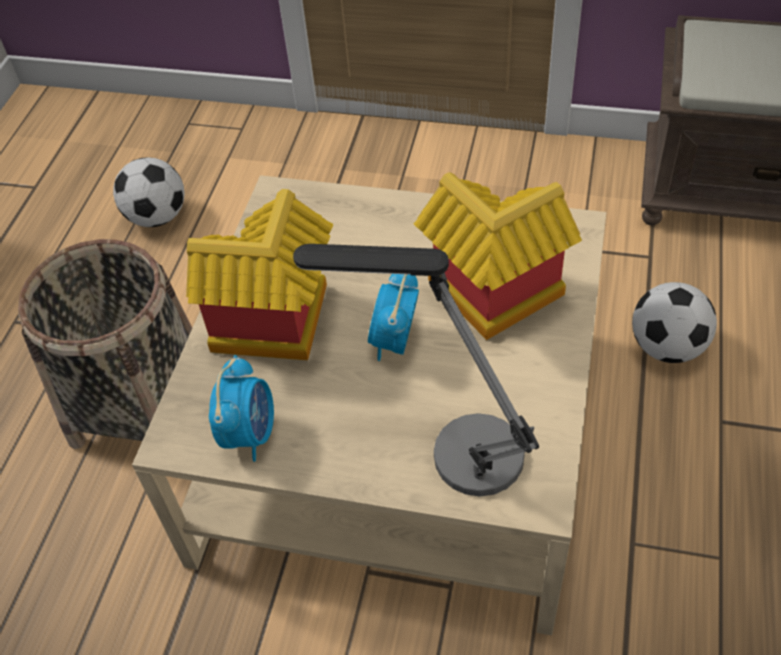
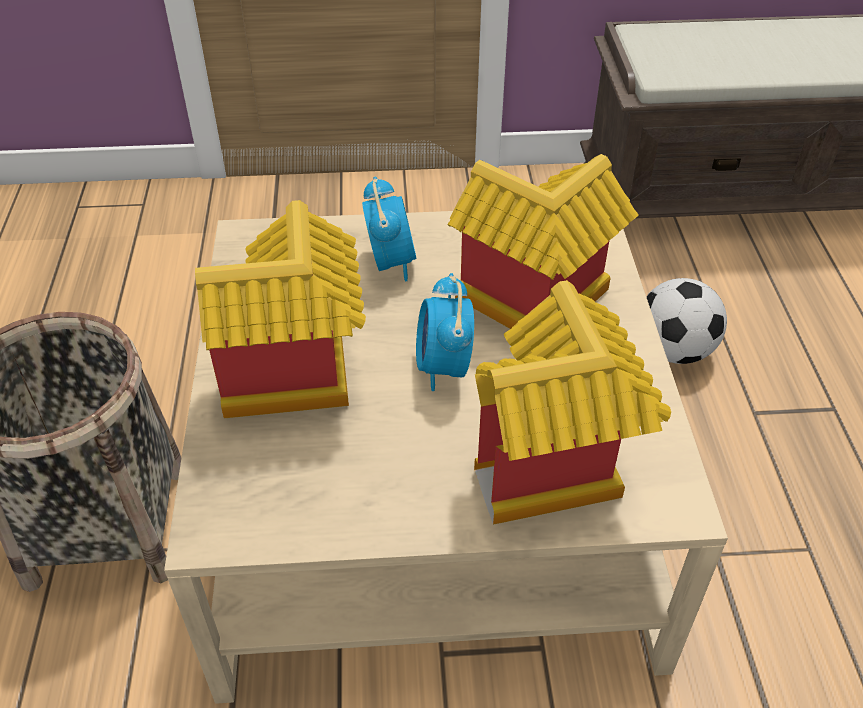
camera: 20 degrees left, 5 degrees down
football [113,157,185,227] -> none
alarm clock [209,355,274,462] -> alarm clock moved to [362,176,416,281]
table lamp [293,244,539,496] -> toy house [474,280,671,525]

